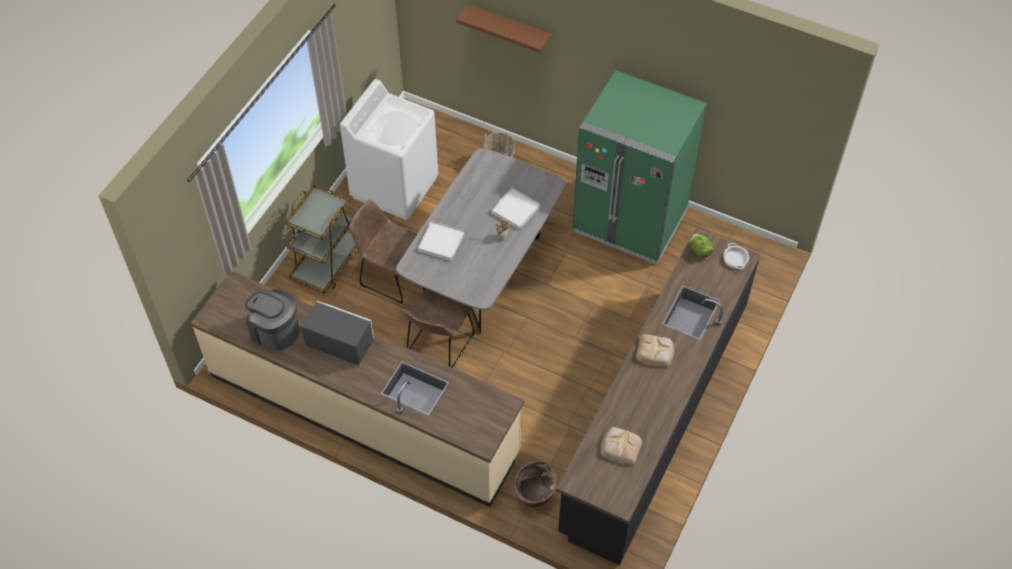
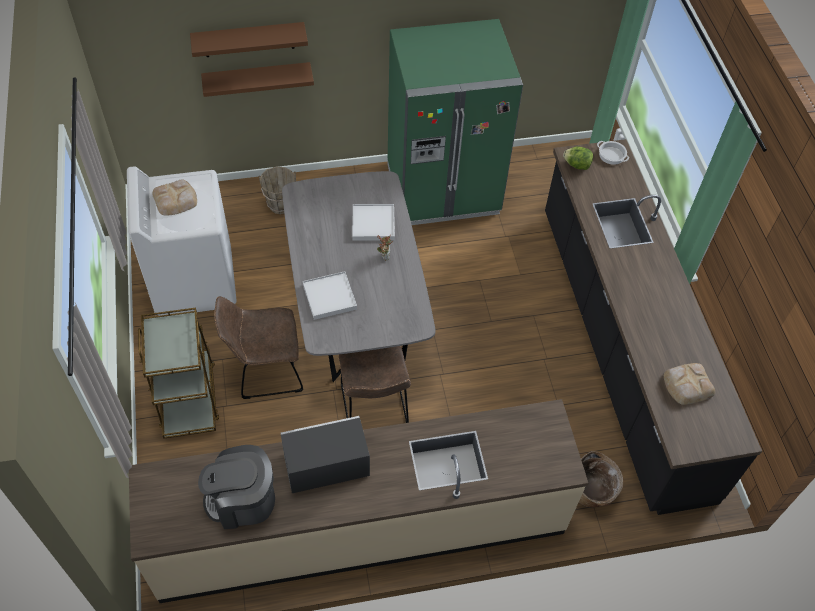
camera: 40 degrees left, 0 degrees up
bread [636,334,674,368] -> bread moved to [152,179,197,216]
none -> brown shelf [201,62,314,97]

